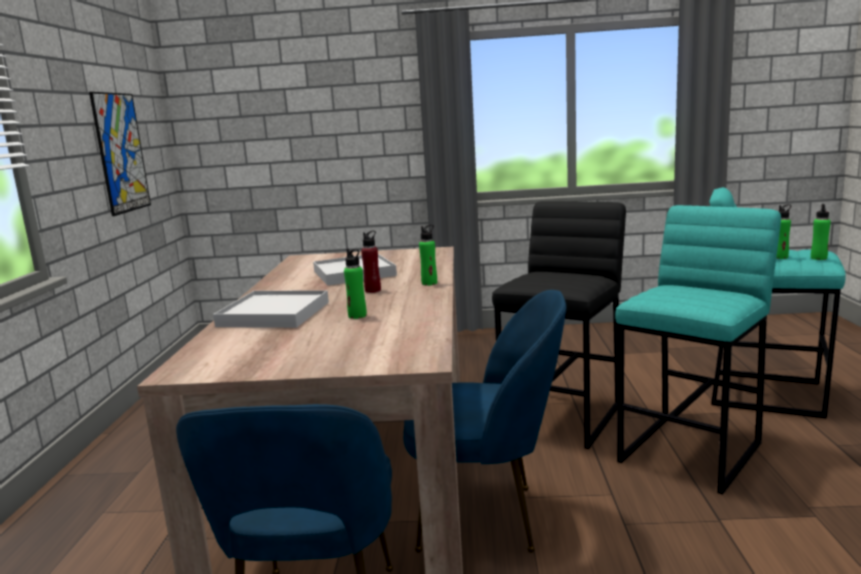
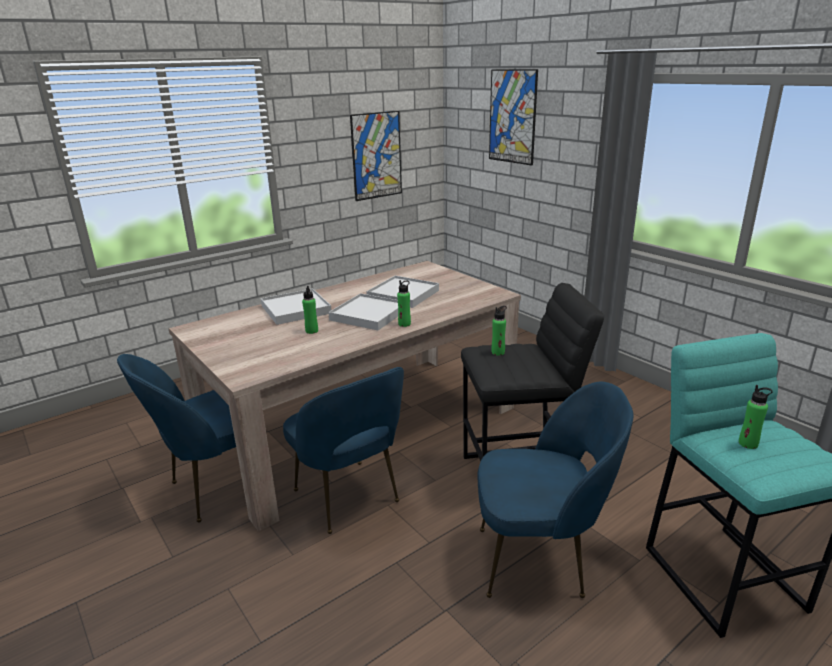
camera: 50 degrees right, 10 degrees up
red bottle [361,231,381,293] -> white tray [328,293,398,330]
turquoise stool [615,205,781,495] -> blue chair [477,382,634,598]
green bottle [811,204,831,260] -> green bottle moved to [491,306,507,356]
none -> picture [489,69,538,165]

